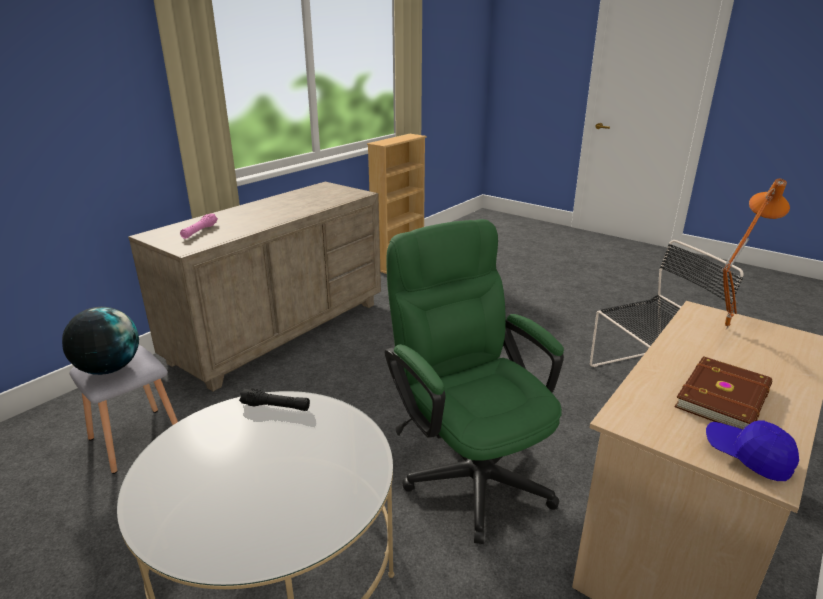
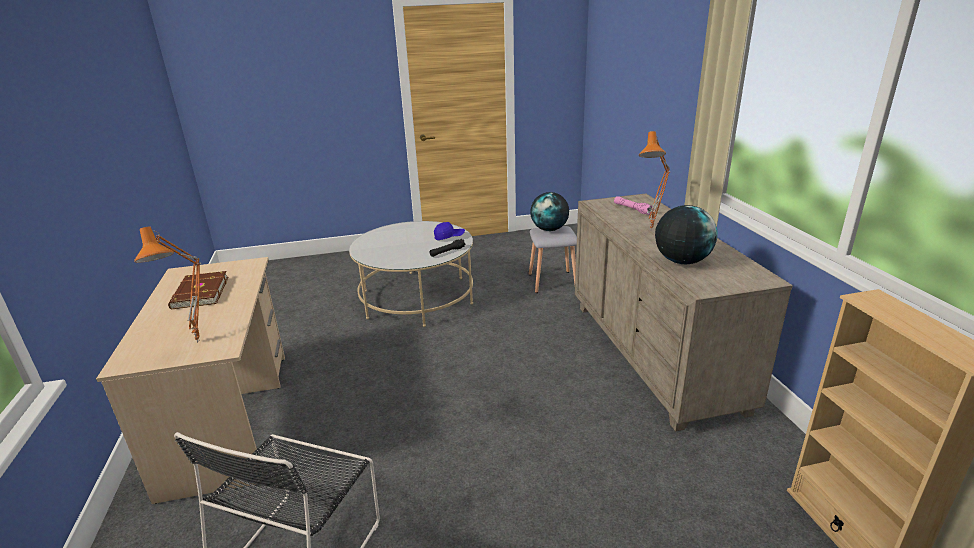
camera: 130 degrees right, 0 degrees up
green office chair [385,219,564,544] -> none
blue cap [706,420,799,481] -> blue cap moved to [434,222,465,240]
none -> orange table lamp [639,131,670,231]
none -> globe [655,205,718,264]

